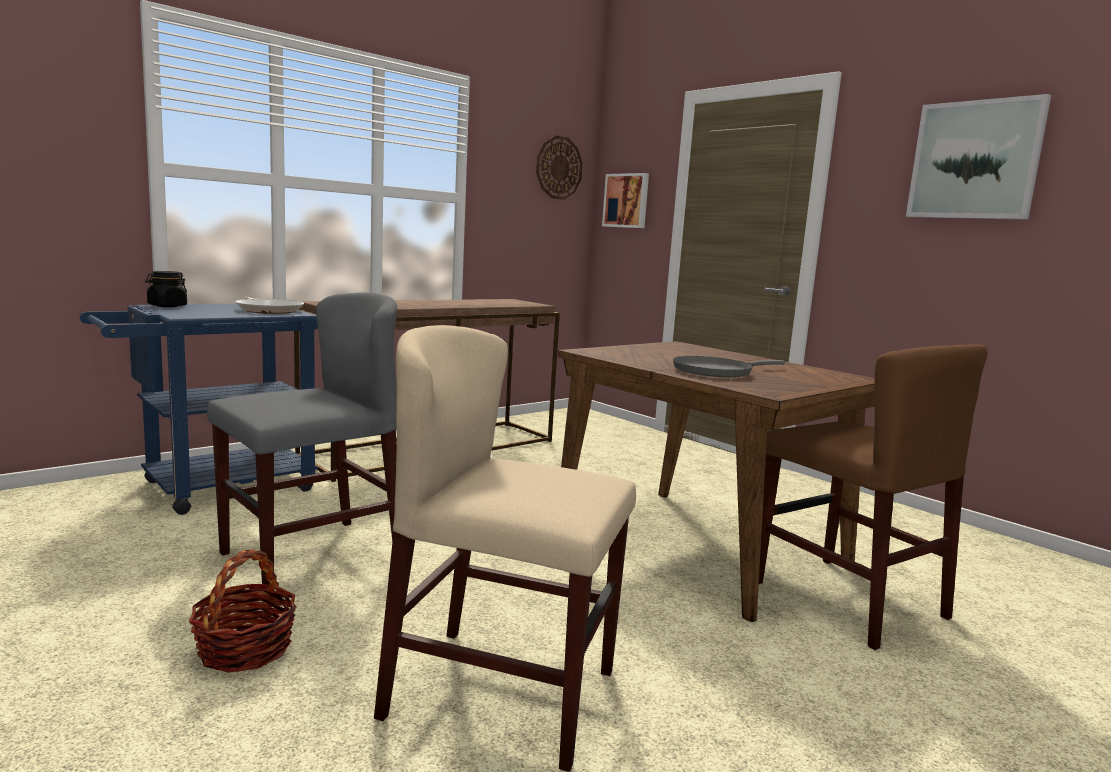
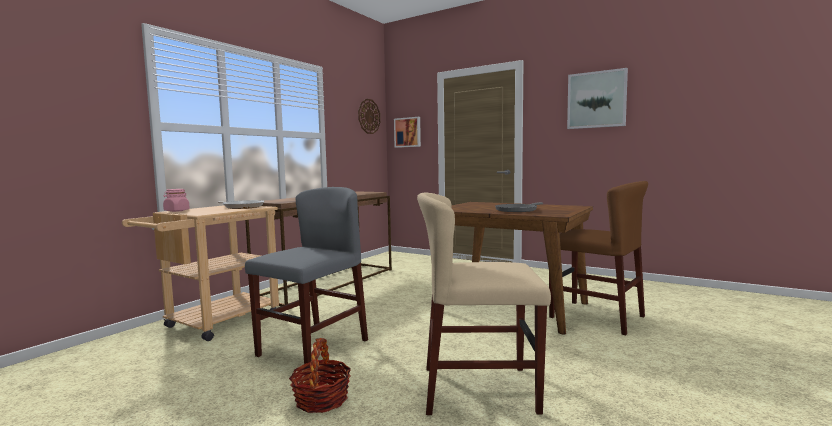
camera: 15 degrees left, 5 degrees down
blue cart [80,304,318,515] -> beige cart [122,205,279,341]
black jar [145,271,187,307] -> pink jar [163,189,190,212]

